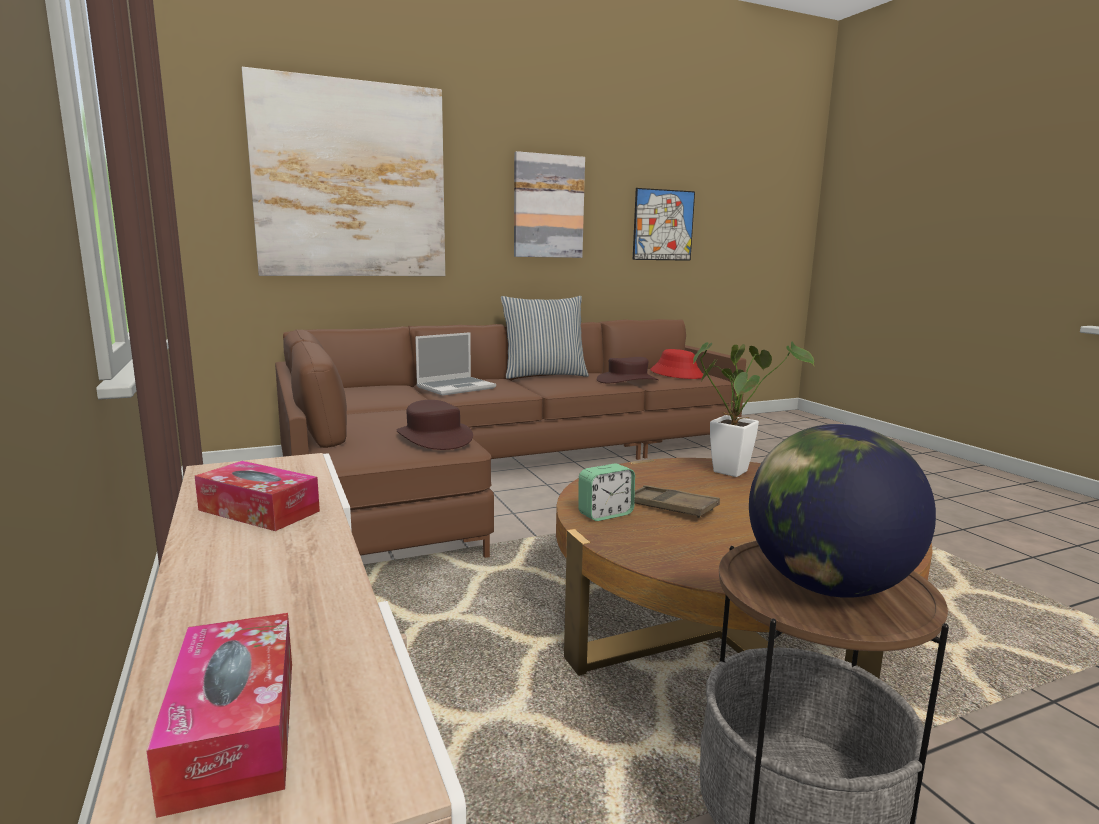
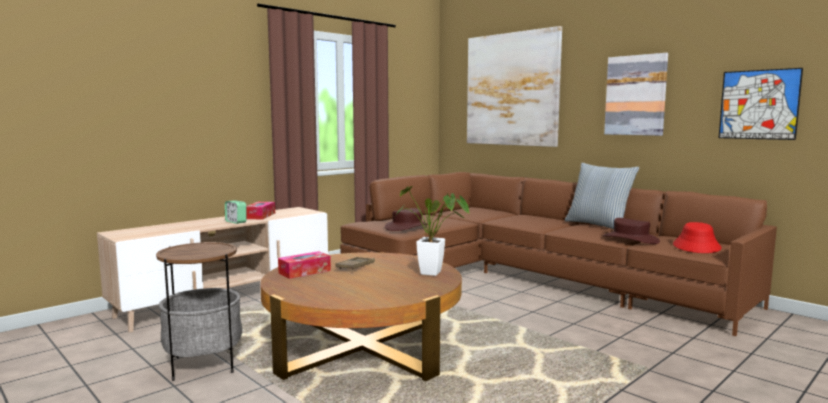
camera: 70 degrees right, 5 degrees down
tissue box [146,613,292,818] -> tissue box moved to [278,251,331,279]
laptop [415,332,496,396] -> none
alarm clock [578,463,635,521] -> alarm clock moved to [225,200,247,224]
globe [749,424,936,598] -> none

